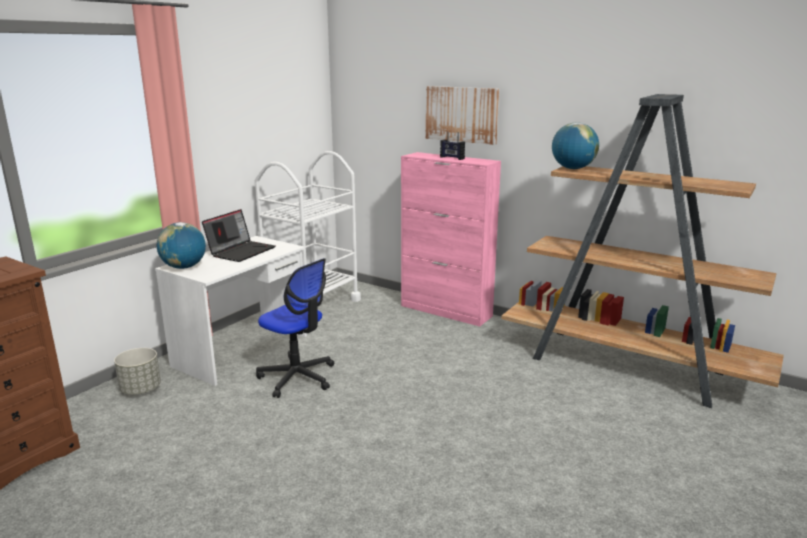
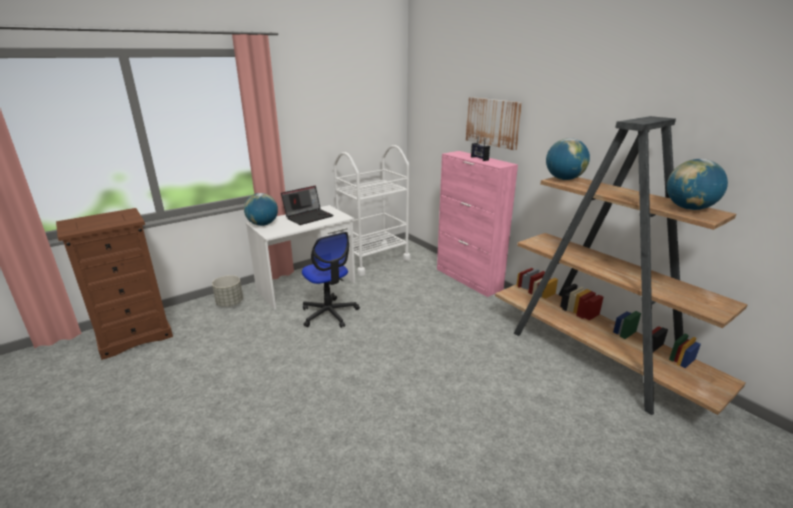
camera: 20 degrees right, 5 degrees up
none -> globe [667,159,728,210]

